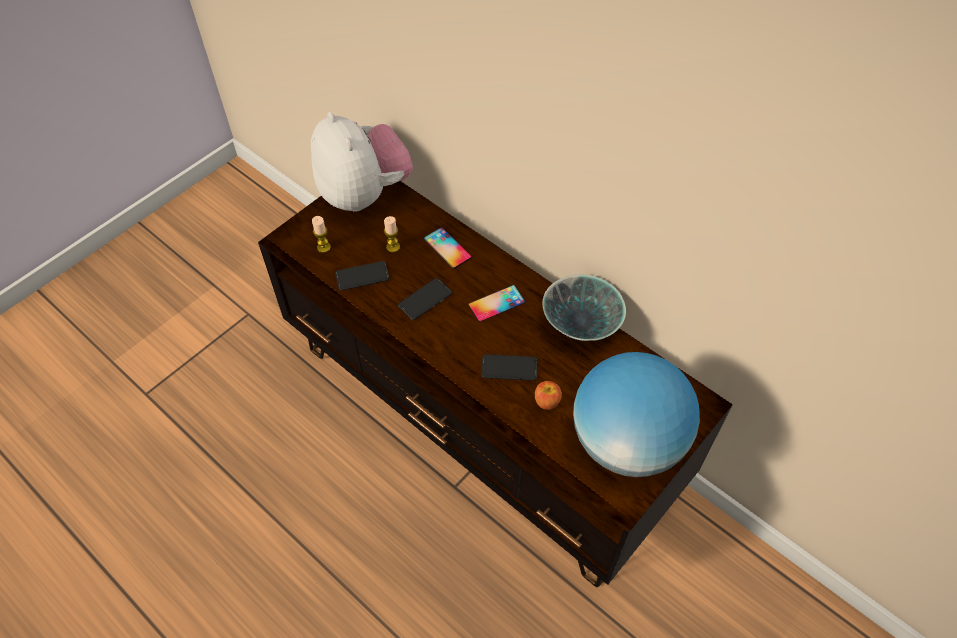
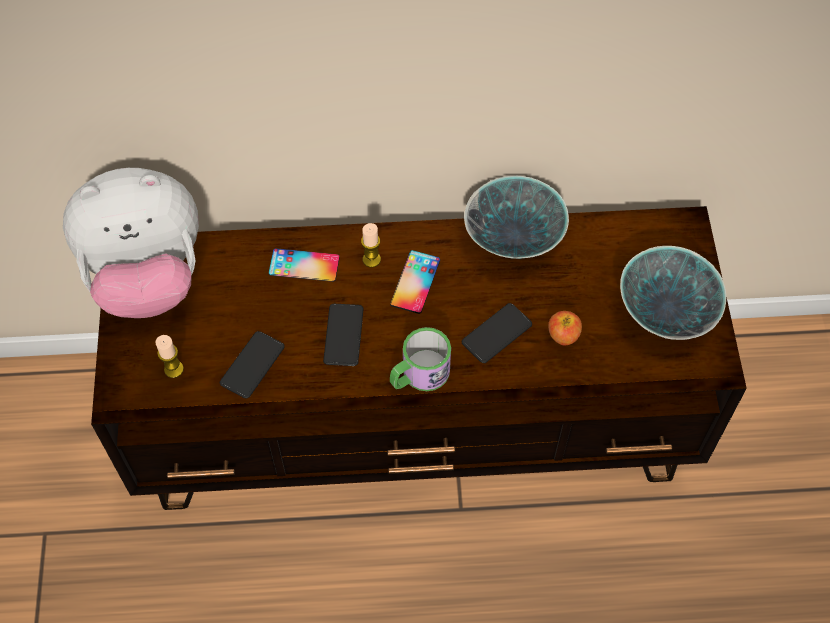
camera: 45 degrees left, 5 degrees up
plush toy [311,112,413,212] -> plush toy turned 150 degrees clockwise [63,168,199,318]
candle [384,216,400,252] -> candle moved to [361,223,381,267]
globe [573,352,700,477] -> bowl [620,246,726,340]
none -> mug [390,327,451,391]

